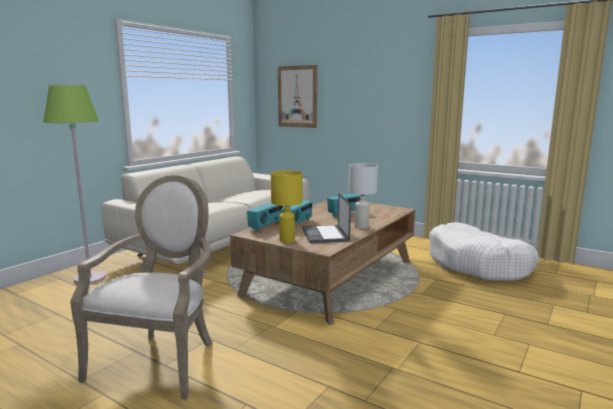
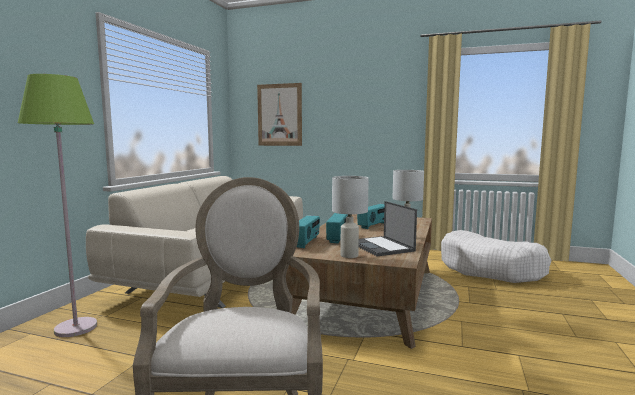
camera: 15 degrees left, 5 degrees down
yellow table lamp [271,171,303,243] -> white table lamp [332,176,369,258]

